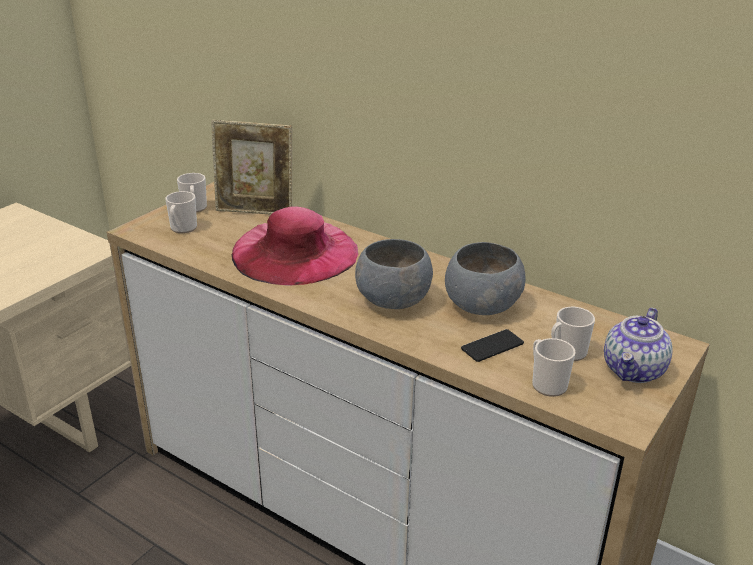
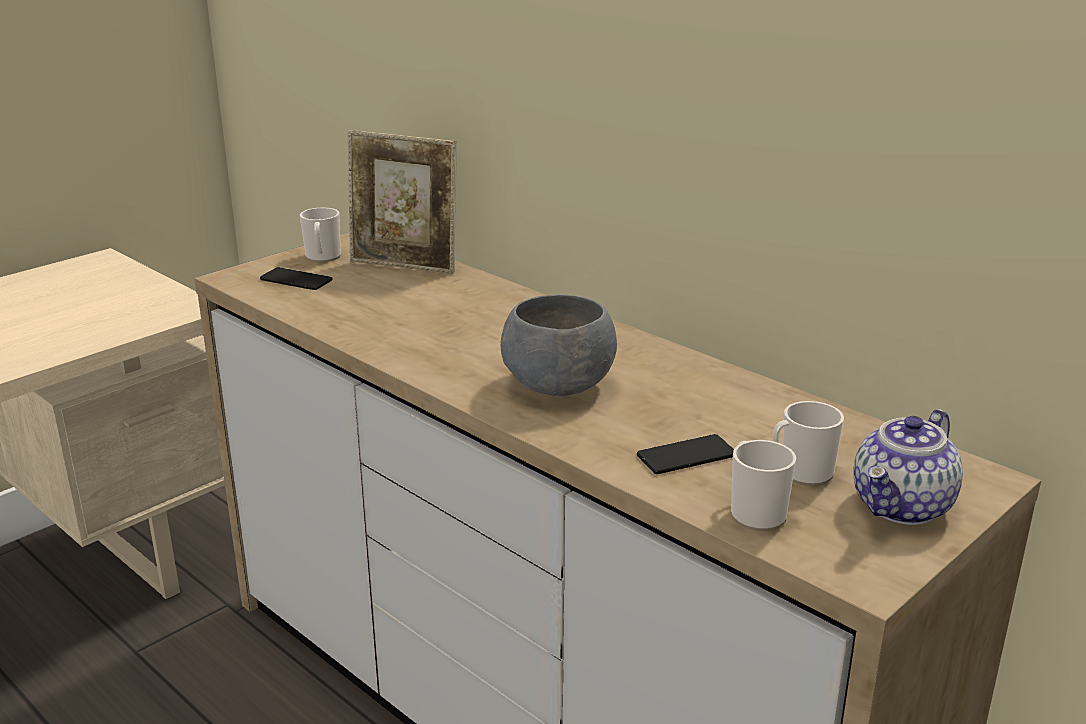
camera: 10 degrees right, 5 degrees down
mug [165,191,197,233] -> phone [260,267,332,290]
pink hat [232,206,358,286] -> none
grey bowl [445,242,526,315] -> none

